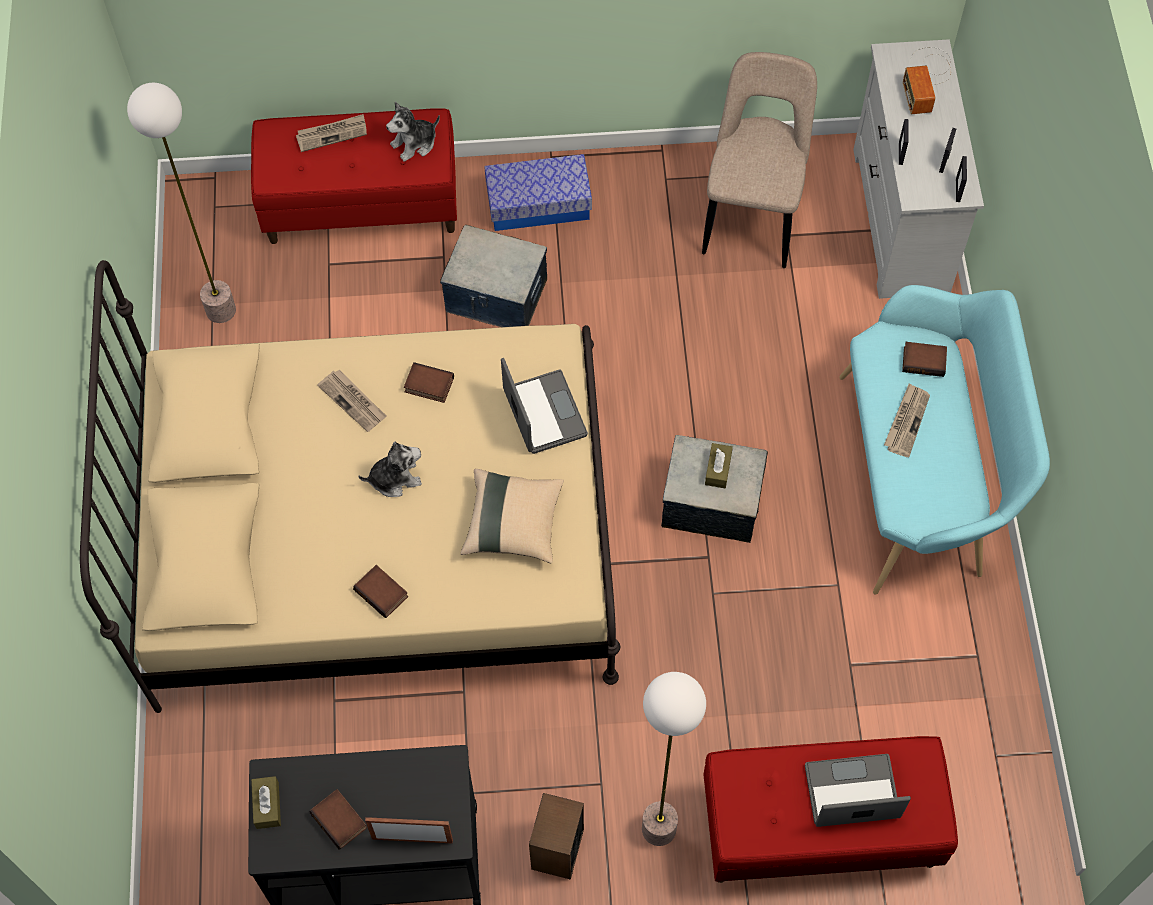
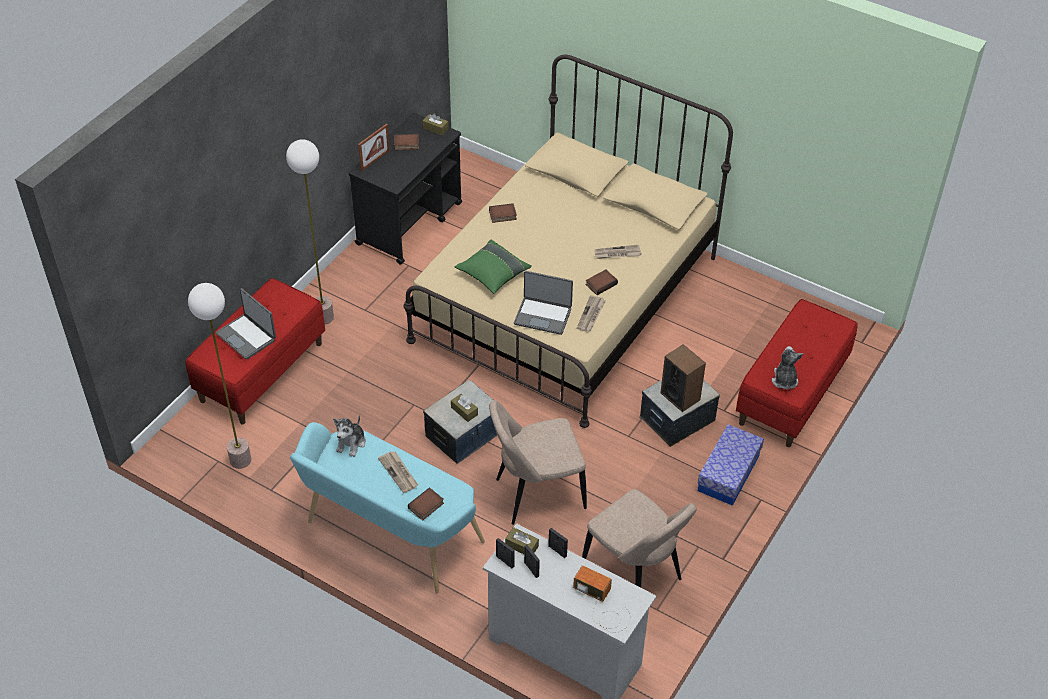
camera: 125 degrees right, 15 degrees down
floor lamp [127,83,236,323] -> floor lamp moved to [188,283,251,469]
newspaper [296,114,367,152] -> newspaper moved to [577,295,606,332]
plush toy [358,442,422,497] -> plush toy moved to [333,416,366,457]
beige pillow [460,469,564,563] -> green pillow [455,239,532,294]
speaker [529,793,584,880] -> speaker moved to [660,344,706,412]
laptop [805,754,911,827] -> laptop turned 105 degrees clockwise [216,288,276,360]
none -> beige chair [489,401,587,525]
none -> brown tissue box [505,527,539,554]

